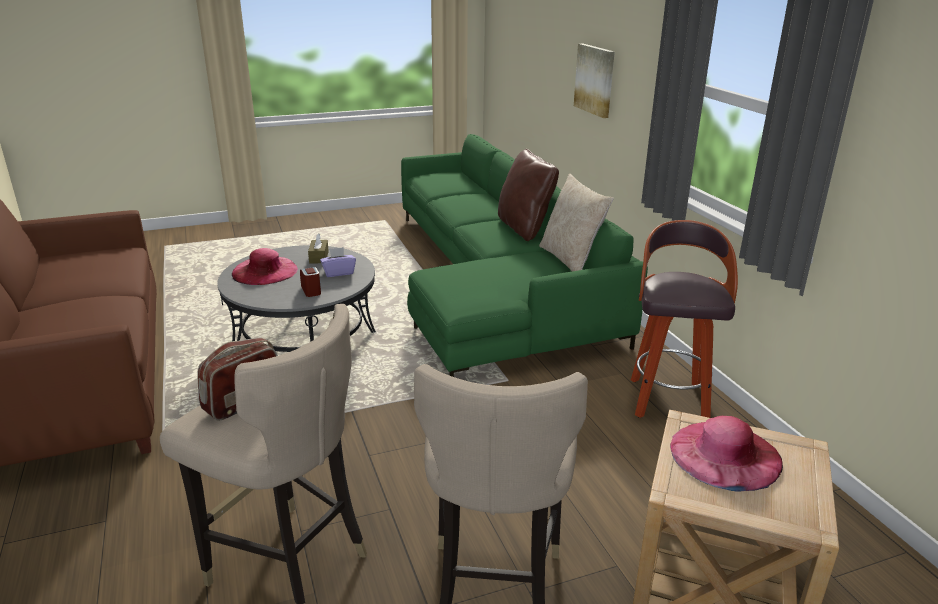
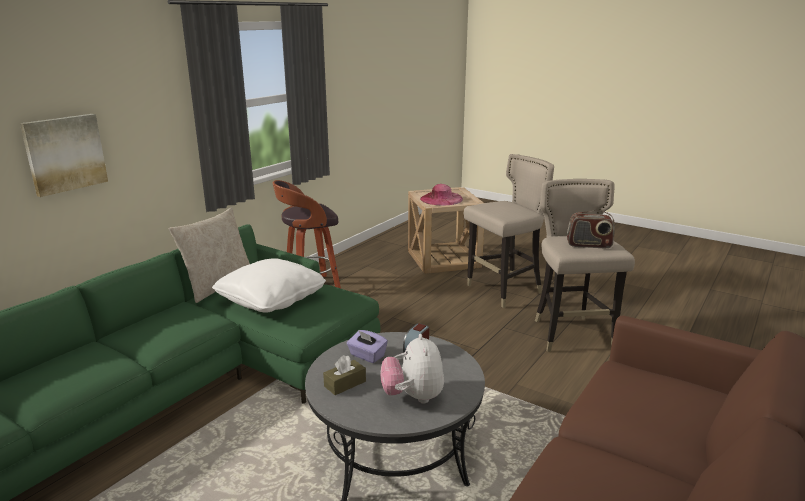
camera: 125 degrees left, 5 degrees down
pink hat [232,248,298,285] -> plush toy [380,334,444,403]
brown pillow [498,149,559,241] -> none
none -> white pillow [212,258,326,313]

